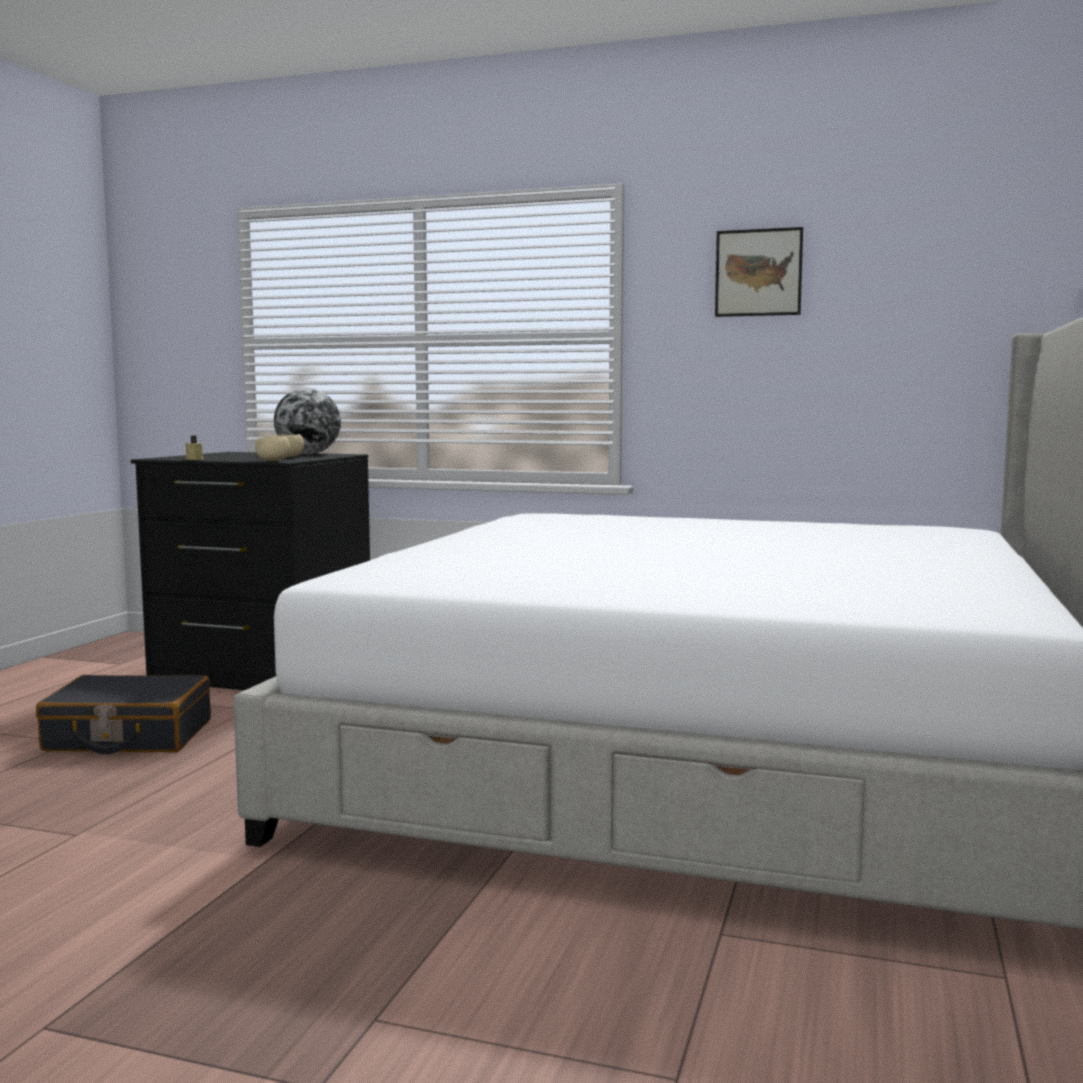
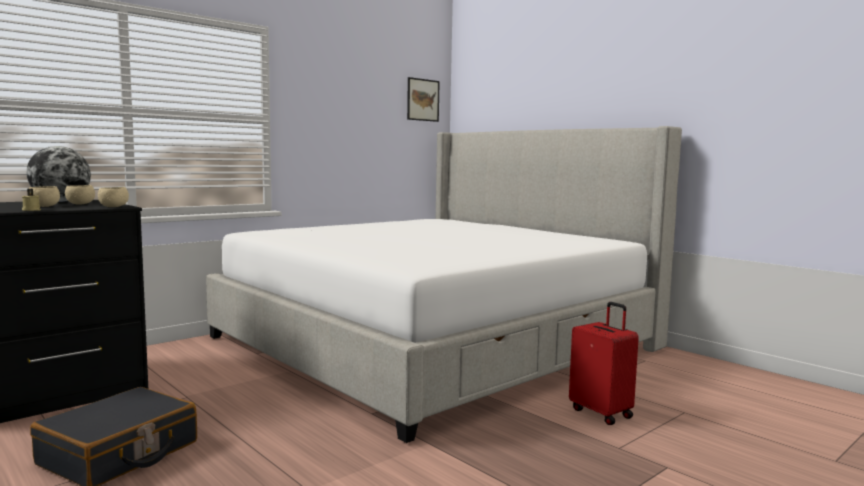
camera: 60 degrees left, 0 degrees up
picture [715,227,803,317] -> picture moved to [407,77,440,122]
none -> beige bowl [29,186,60,207]
none -> red suitcase [569,302,639,425]

